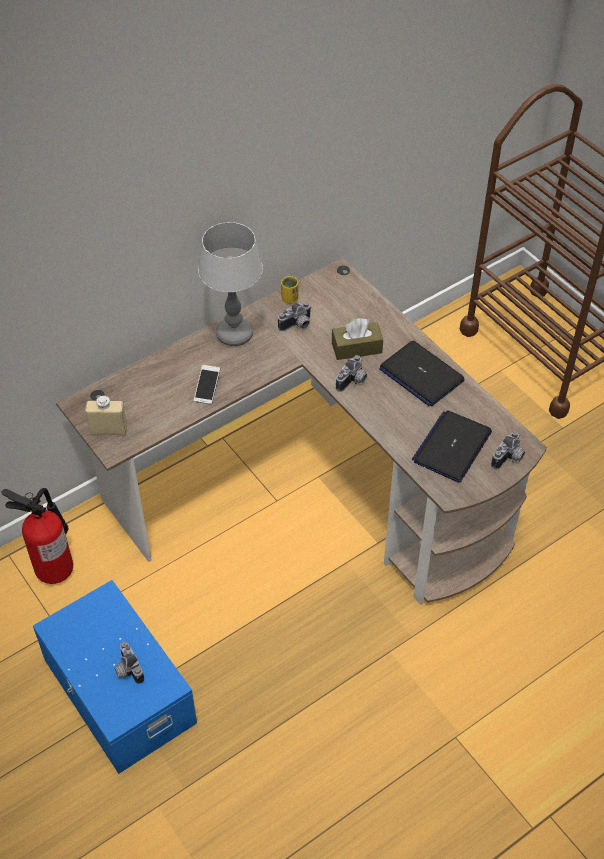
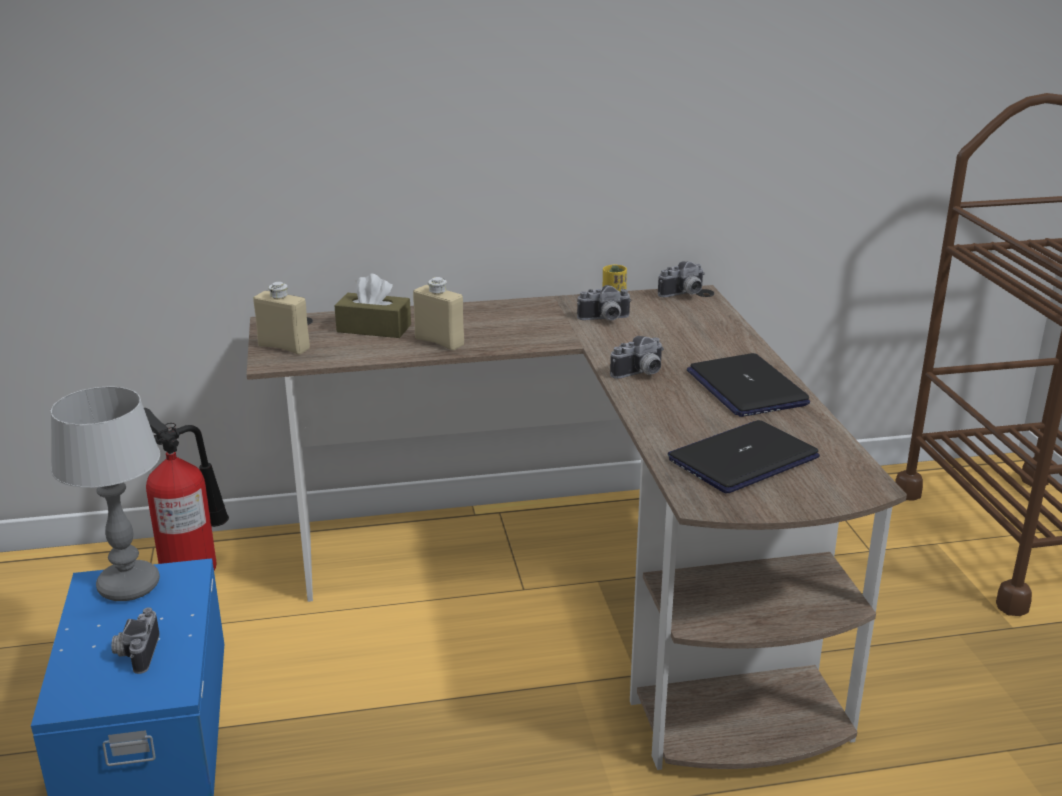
camera: 25 degrees right, 25 degrees down
phone [194,365,220,404] -> beige bottle [413,277,464,350]
table lamp [198,222,263,346] -> table lamp moved to [50,386,160,601]
brown tissue box [332,318,383,360] -> brown tissue box moved to [334,273,411,338]
camera [491,431,525,469] -> camera moved to [658,261,705,297]

